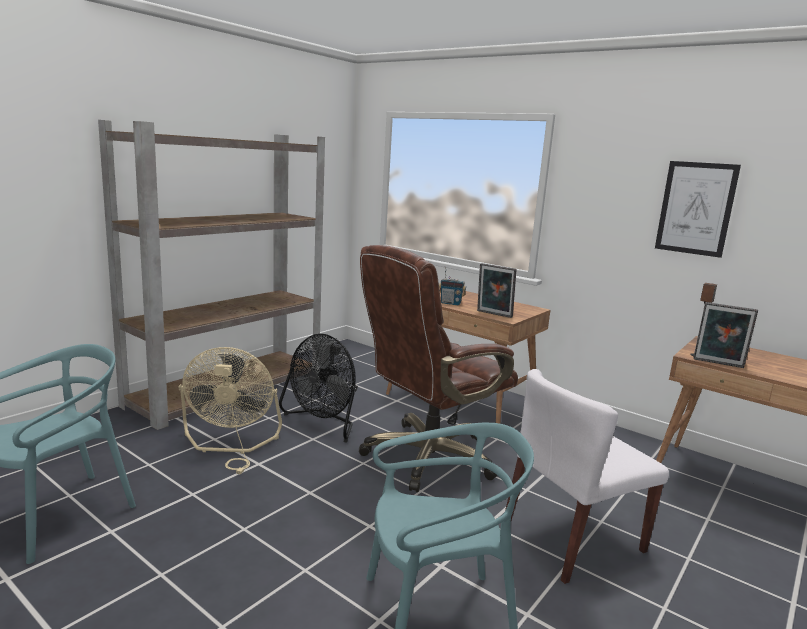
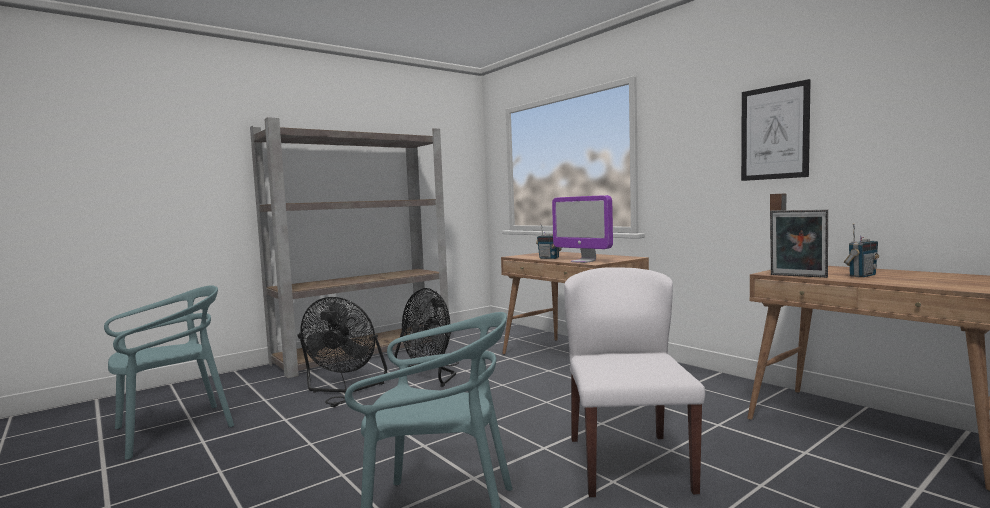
camera: 15 degrees right, 10 degrees down
beige fan [178,347,282,474] -> black fan [297,297,387,407]
brown office chair [359,245,518,492] -> none
picture frame [477,263,517,318] -> monitor [552,195,613,263]
white chair [505,369,669,584] -> white chair turned 105 degrees clockwise [564,267,705,497]
none -> radio [844,224,879,277]

